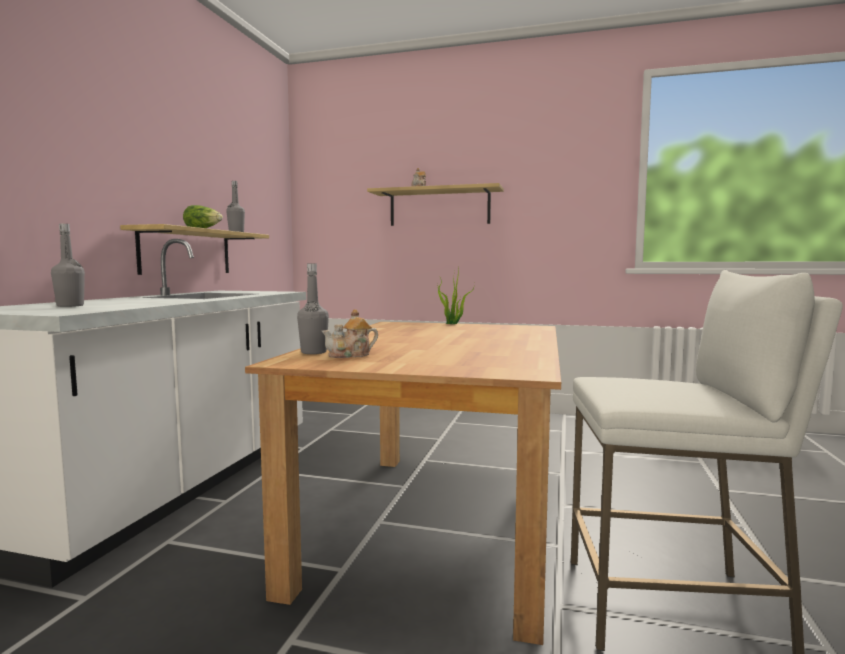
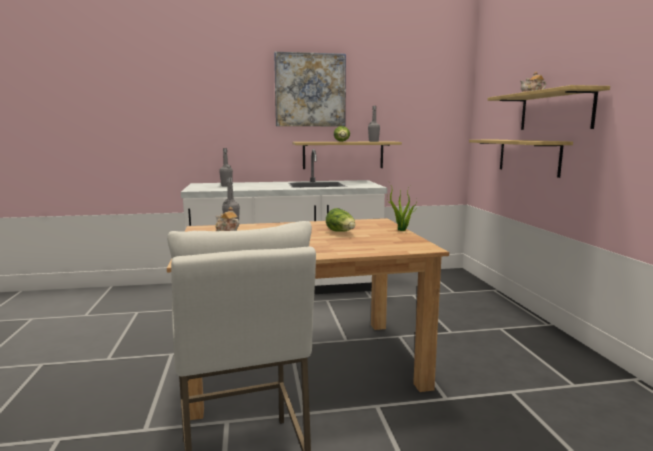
camera: 65 degrees right, 5 degrees up
none -> picture [274,52,346,126]
none -> lettuce [326,208,355,232]
none -> shelf [469,140,573,178]

